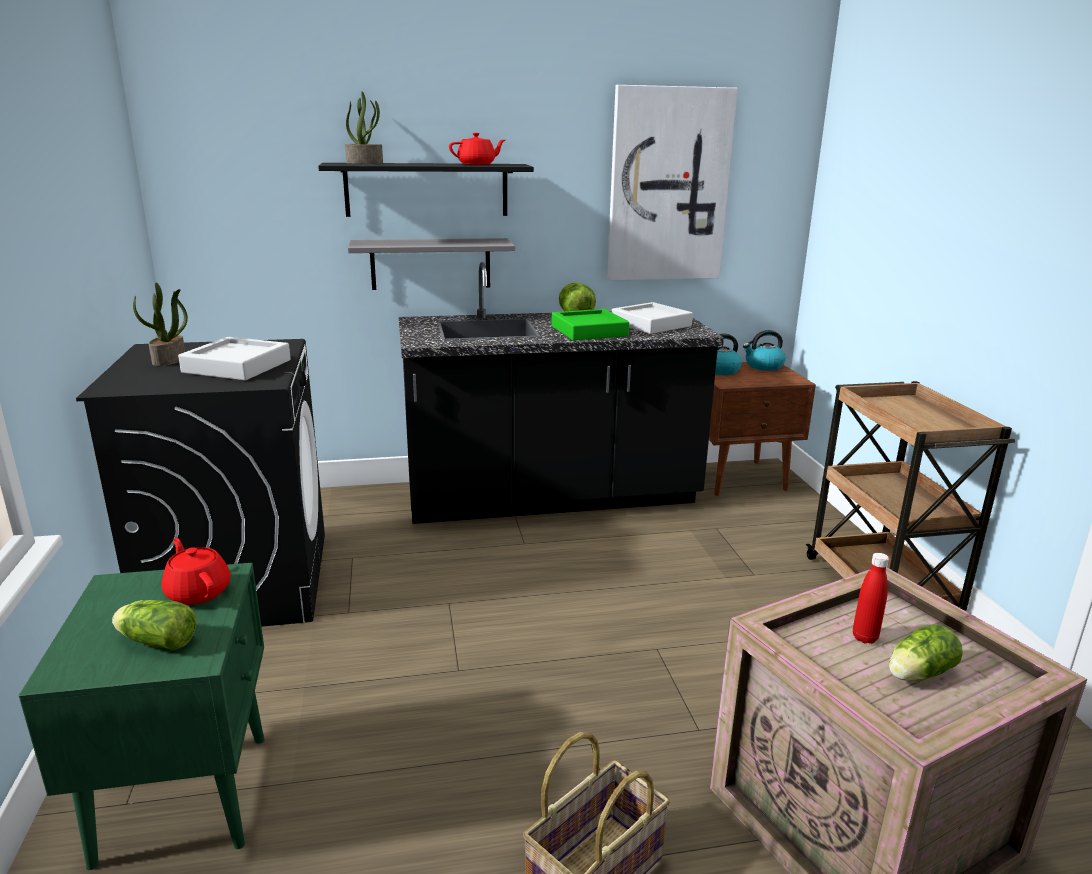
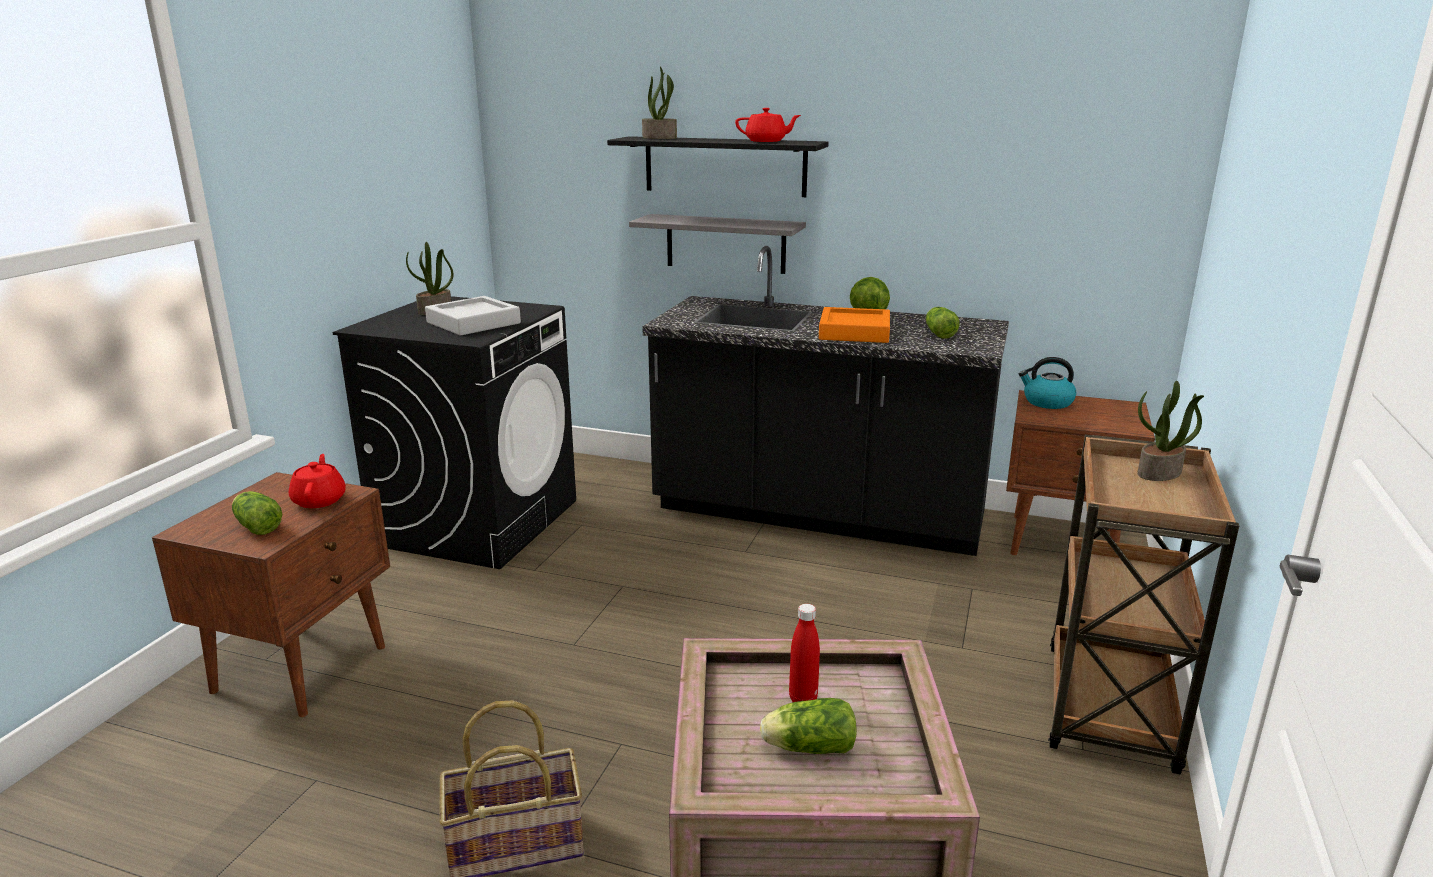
camera: 30 degrees right, 0 degrees up
green nightstand [18,563,265,870] -> brown nightstand [152,472,390,717]
green tray [551,309,629,341] -> orange tray [819,307,890,343]
picture [607,85,738,280] -> none
grey tray [612,302,693,334] -> lettuce [926,307,960,339]
kettle [743,330,786,371] -> none
none -> potted plant [1137,381,1204,481]

